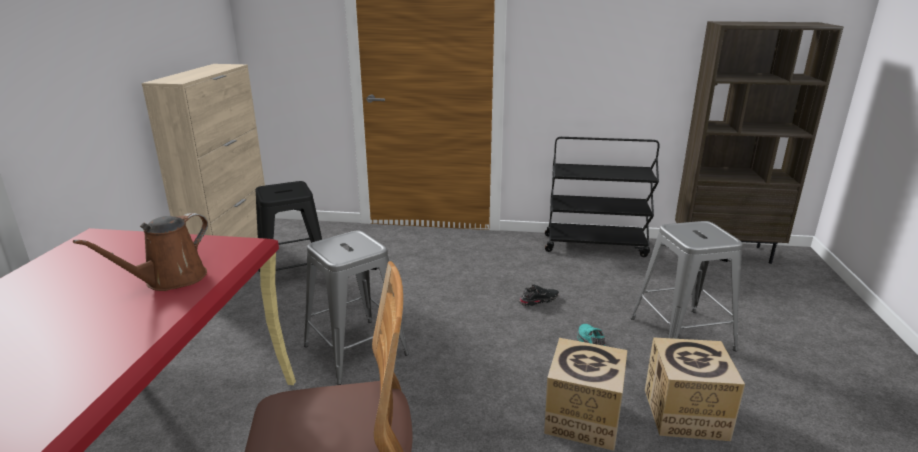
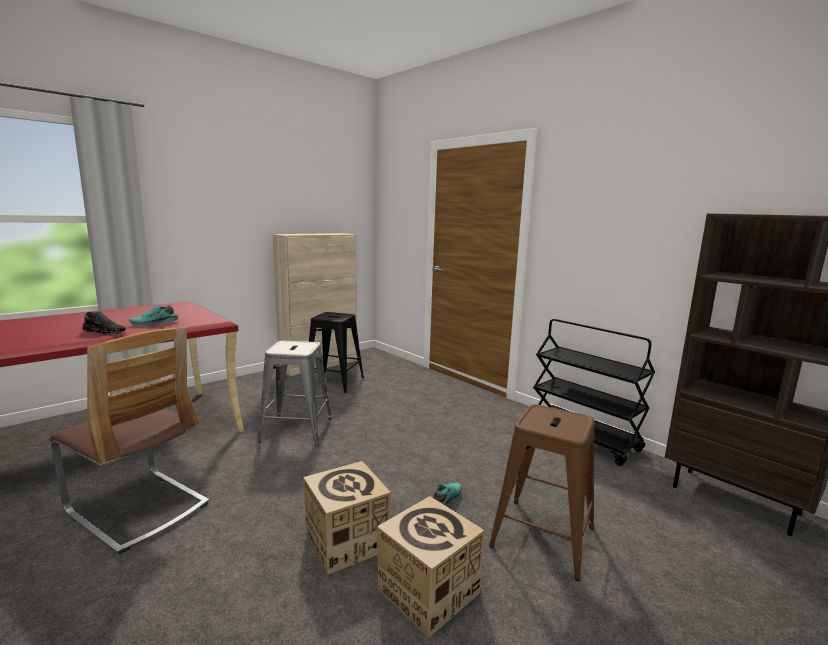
camera: 40 degrees right, 10 degrees down
brown watering can [73,213,208,291] -> turquoise shoe [129,305,179,326]
black shoe [519,284,559,306] -> black shoe moved to [82,311,126,335]
grey stool [631,221,743,351] -> brown stool [489,404,595,581]

